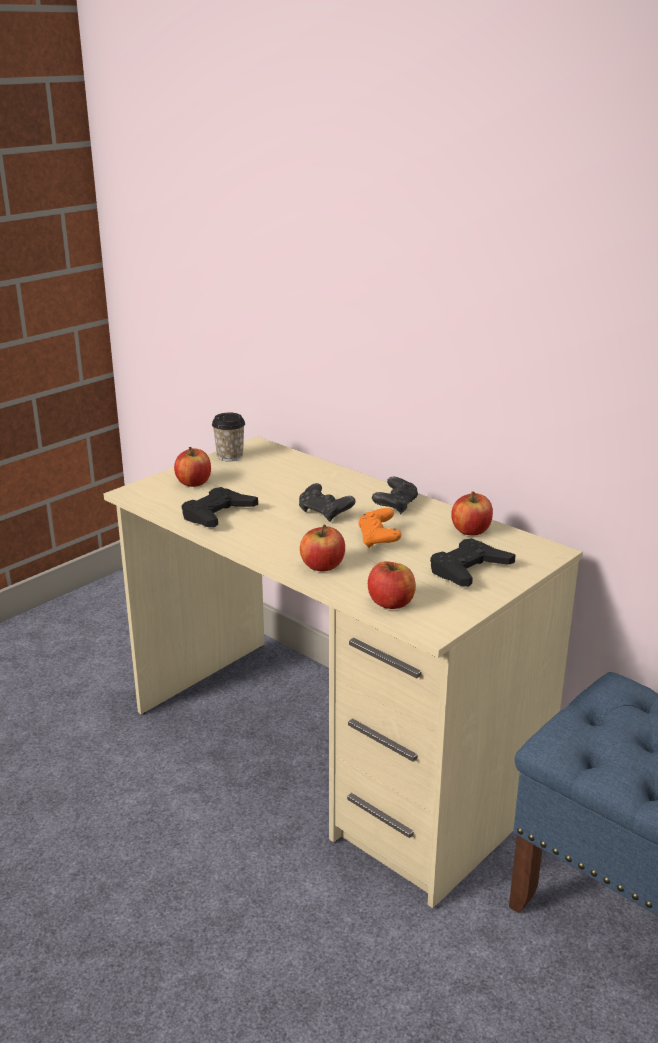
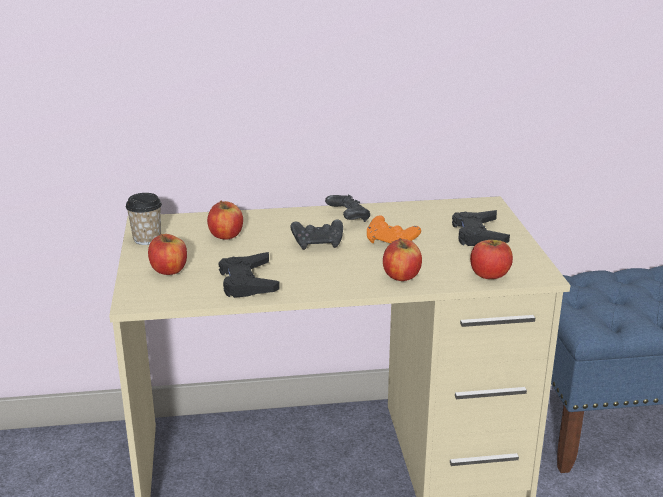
camera: 50 degrees left, 0 degrees up
apple [451,491,493,535] -> apple moved to [207,200,243,240]

